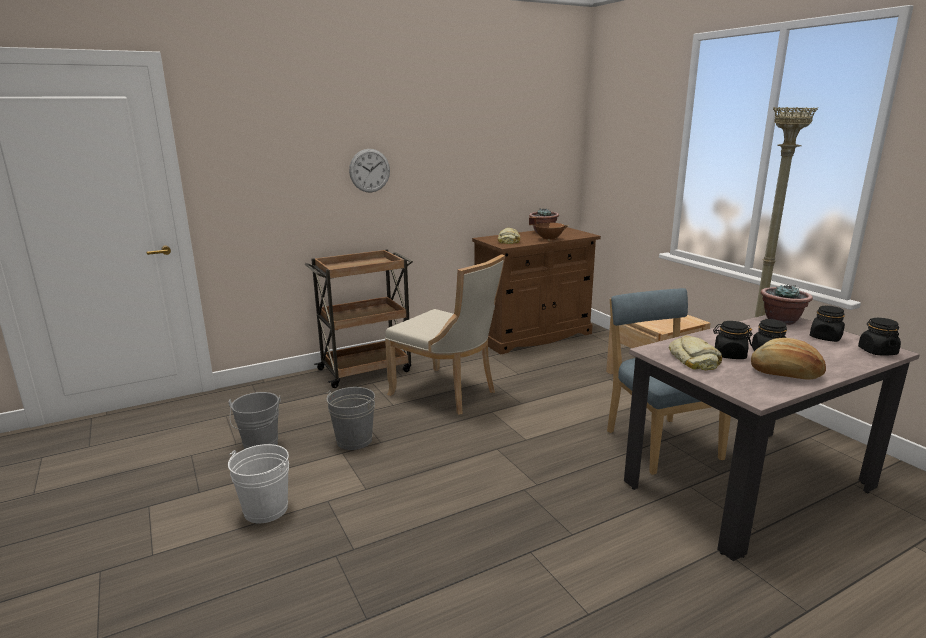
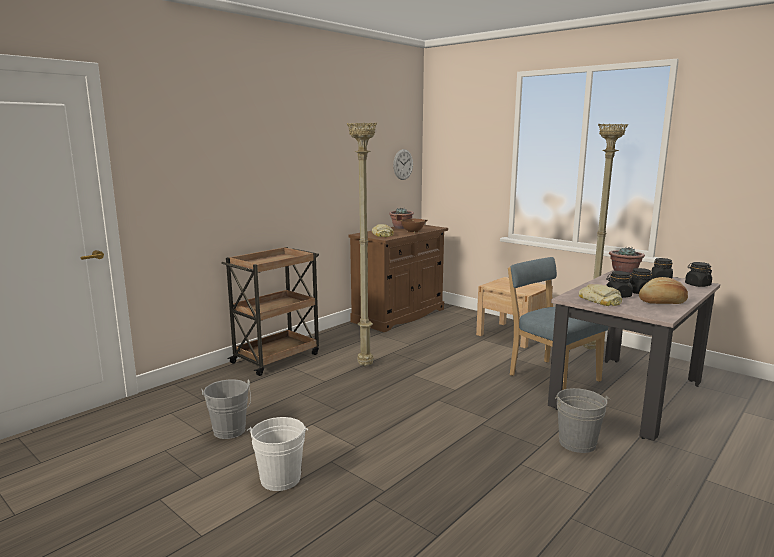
camera: 20 degrees left, 5 degrees down
grey bucket [326,387,375,450] -> grey bucket moved to [555,388,610,453]
wall clock [349,149,390,193] -> wall clock moved to [393,149,413,180]
beige chair [385,254,505,415] -> beige floor lamp [346,123,377,366]

